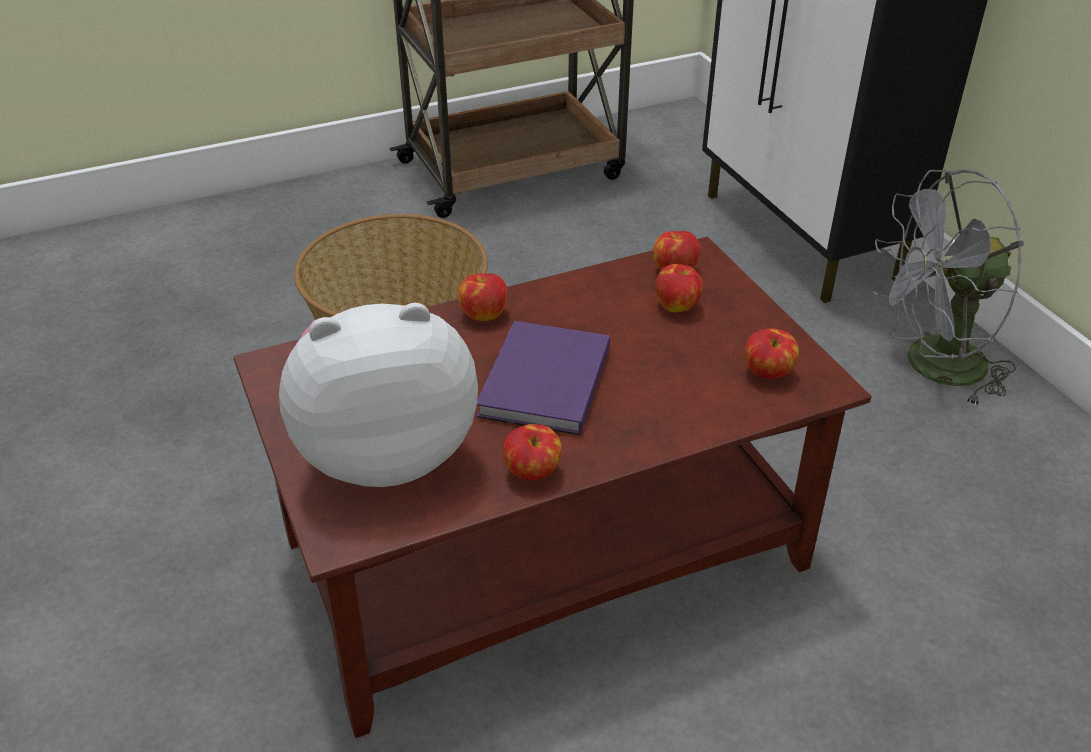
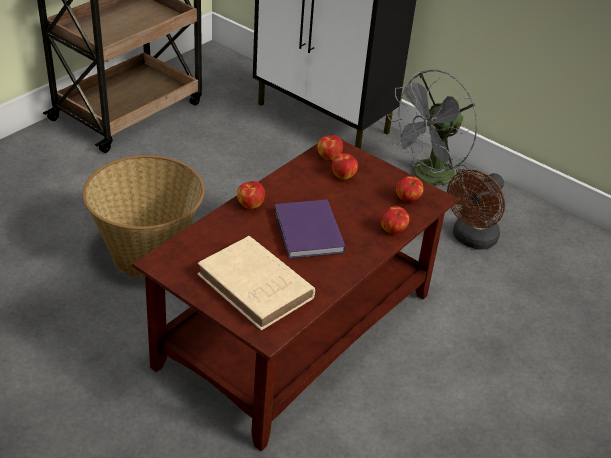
camera: 30 degrees left, 0 degrees up
plush toy [279,303,478,487] -> beige book [198,236,315,330]
apple [503,424,562,480] -> apple moved to [381,206,409,234]
none -> brown fan [447,170,505,250]

